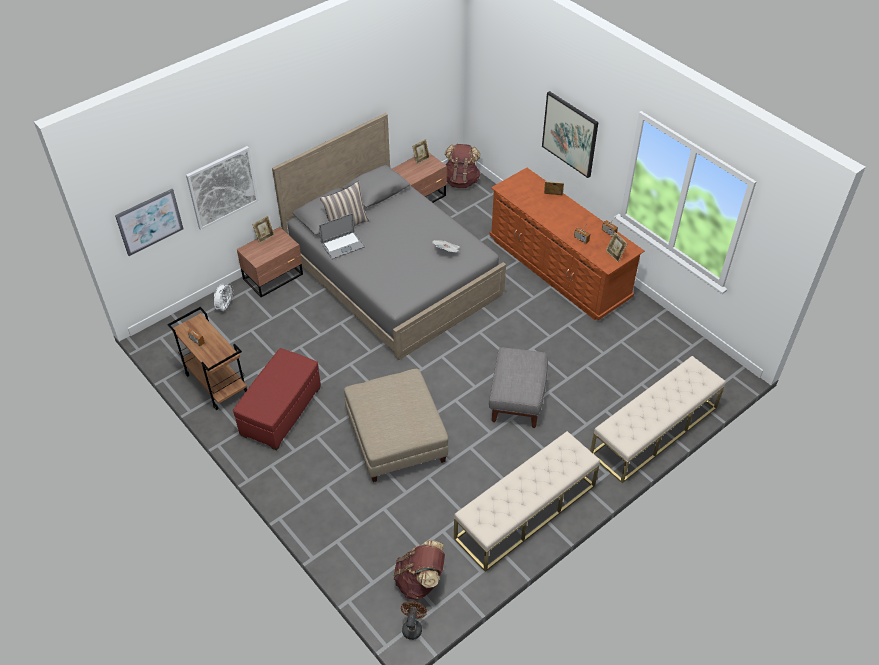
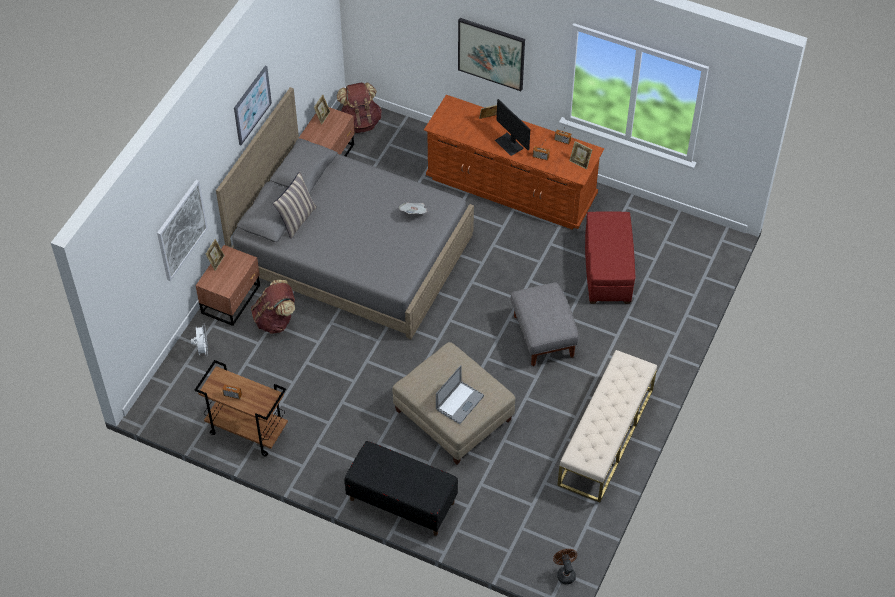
camera: 25 degrees left, 5 degrees up
picture [115,189,183,256] -> picture moved to [234,66,272,145]
red ottoman [233,348,321,451] -> red ottoman moved to [585,211,636,304]
laptop [319,213,365,260] -> laptop moved to [436,365,484,424]
brown backpack [393,540,445,600] -> brown backpack moved to [251,280,295,334]
beige bench [590,356,726,483] -> none
none -> black bench [344,441,458,536]
none -> monitor [495,99,530,156]

